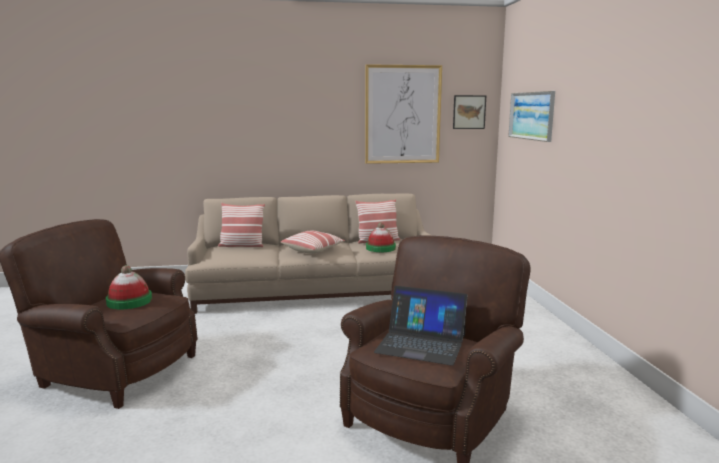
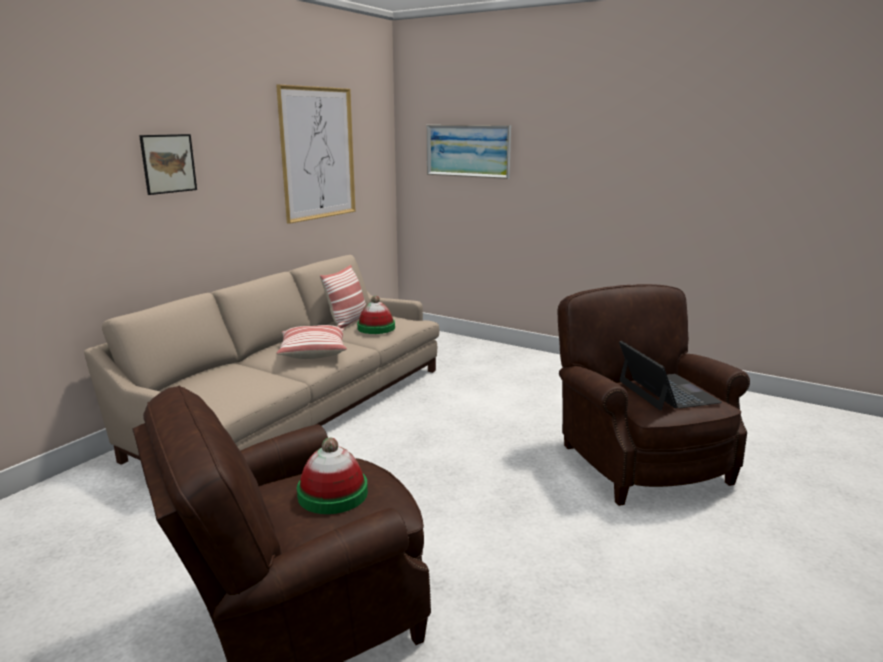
camera: 50 degrees left, 5 degrees up
pillow [218,203,265,247] -> none
laptop [374,286,468,366] -> laptop turned 75 degrees counterclockwise [619,341,722,411]
picture [453,95,486,129] -> picture moved to [139,134,197,195]

